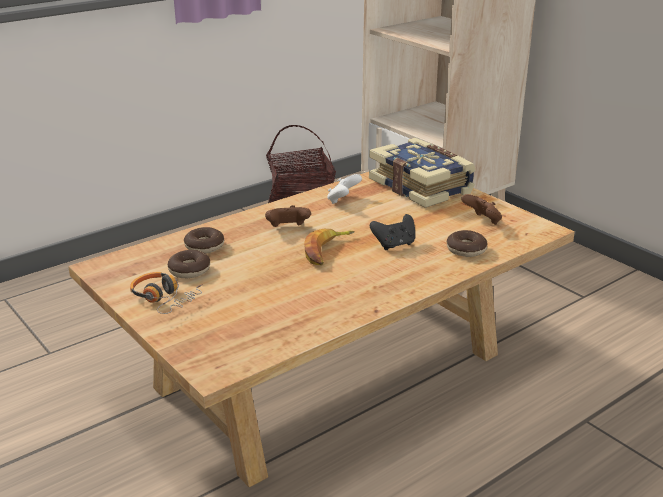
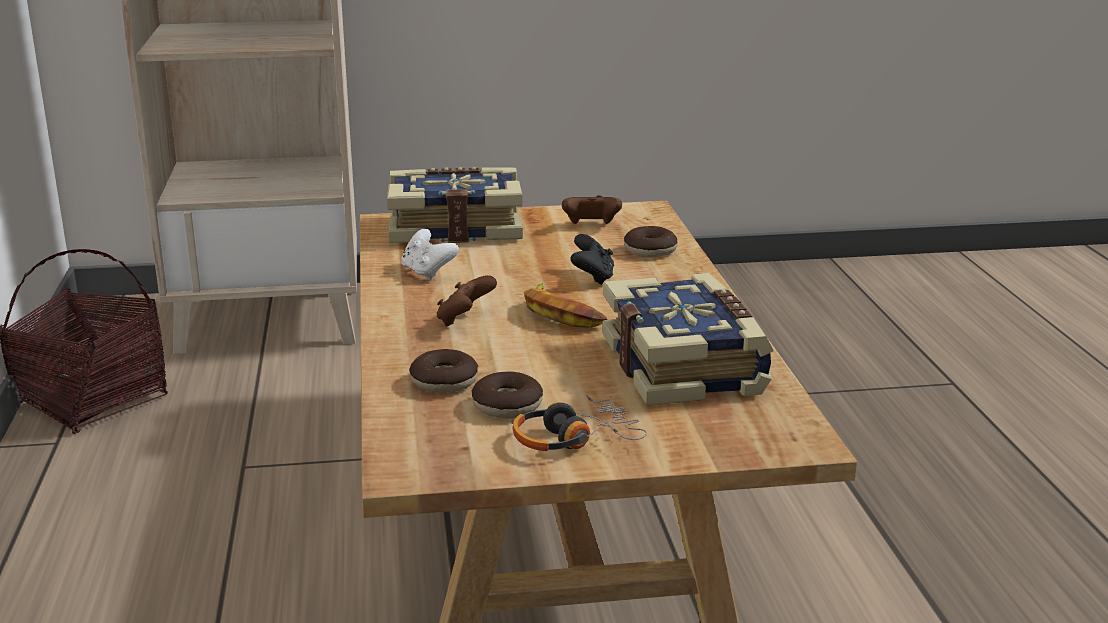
camera: 60 degrees left, 5 degrees down
none -> book [602,273,774,406]

